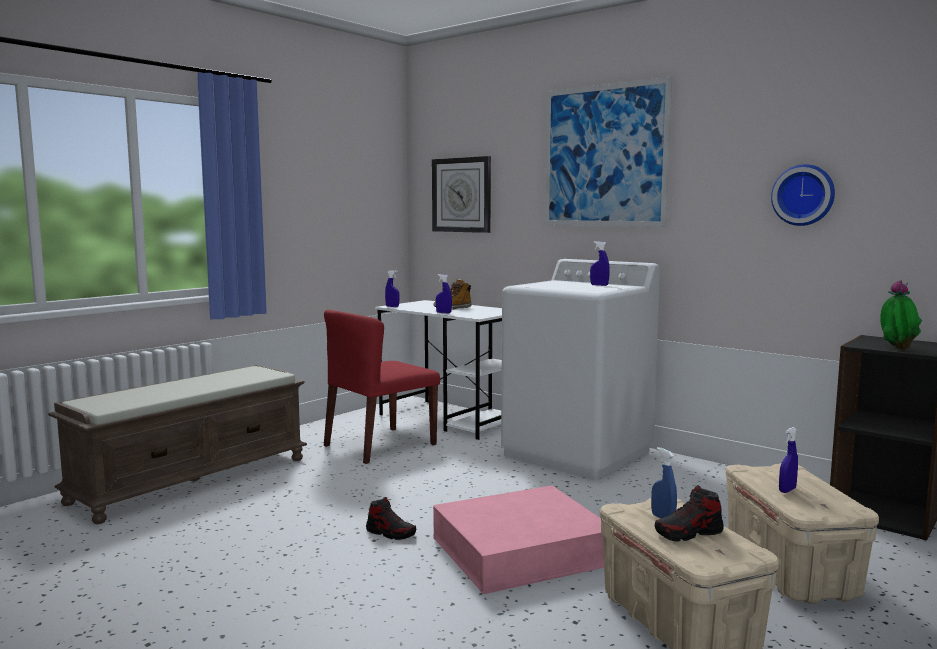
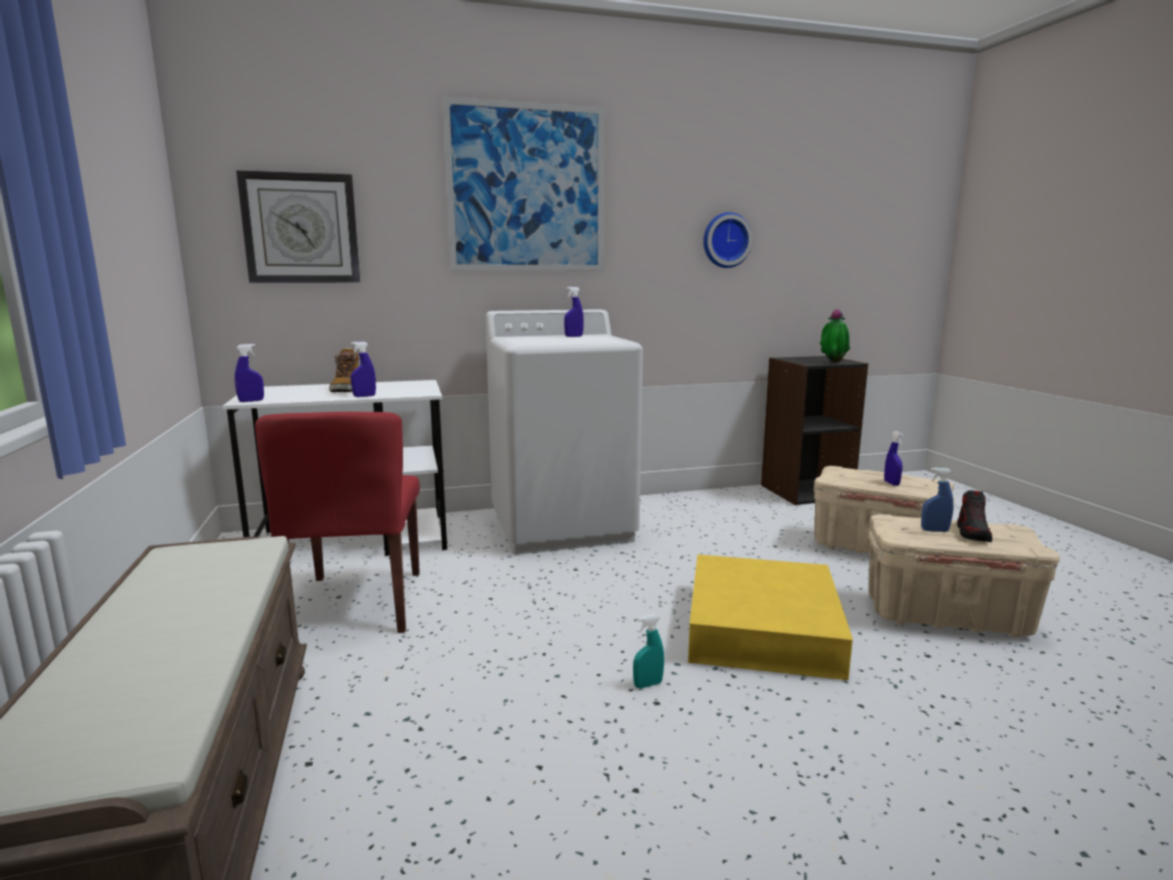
camera: 55 degrees left, 5 degrees up
shoe [366,497,416,540] -> turquoise spray bottle [633,614,664,688]
pink storage box [433,485,604,594] -> yellow storage box [688,554,853,680]

